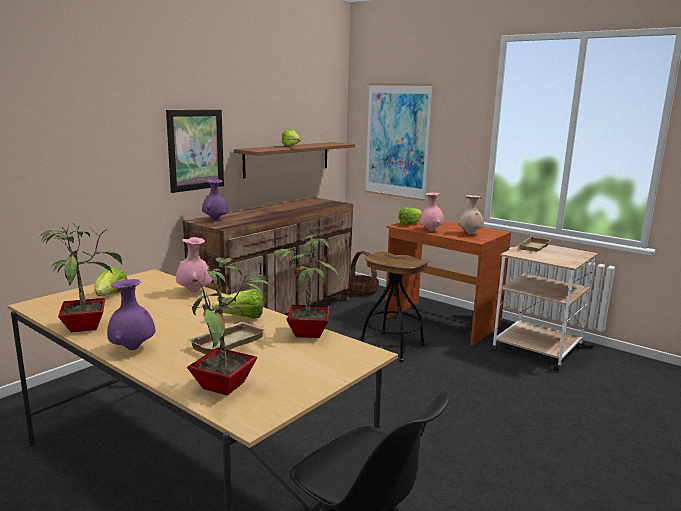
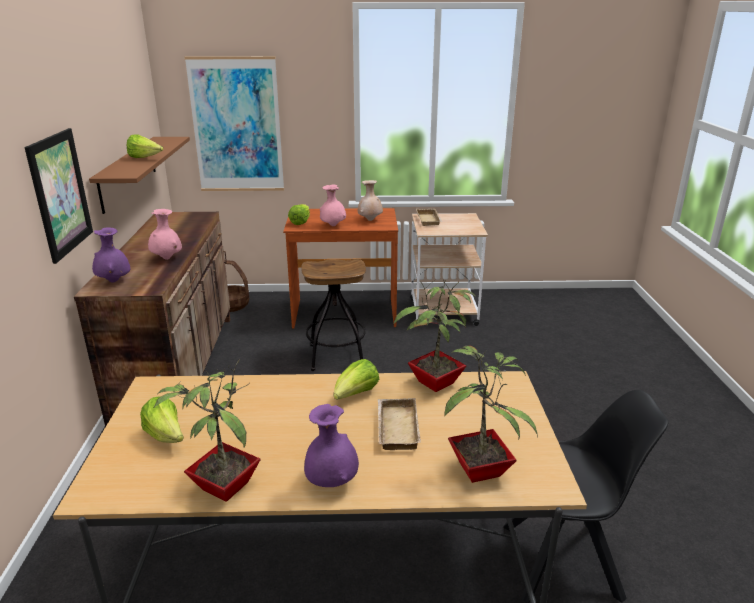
camera: 40 degrees left, 10 degrees up
pink vase [176,237,212,293] -> pink vase moved to [148,209,182,260]

